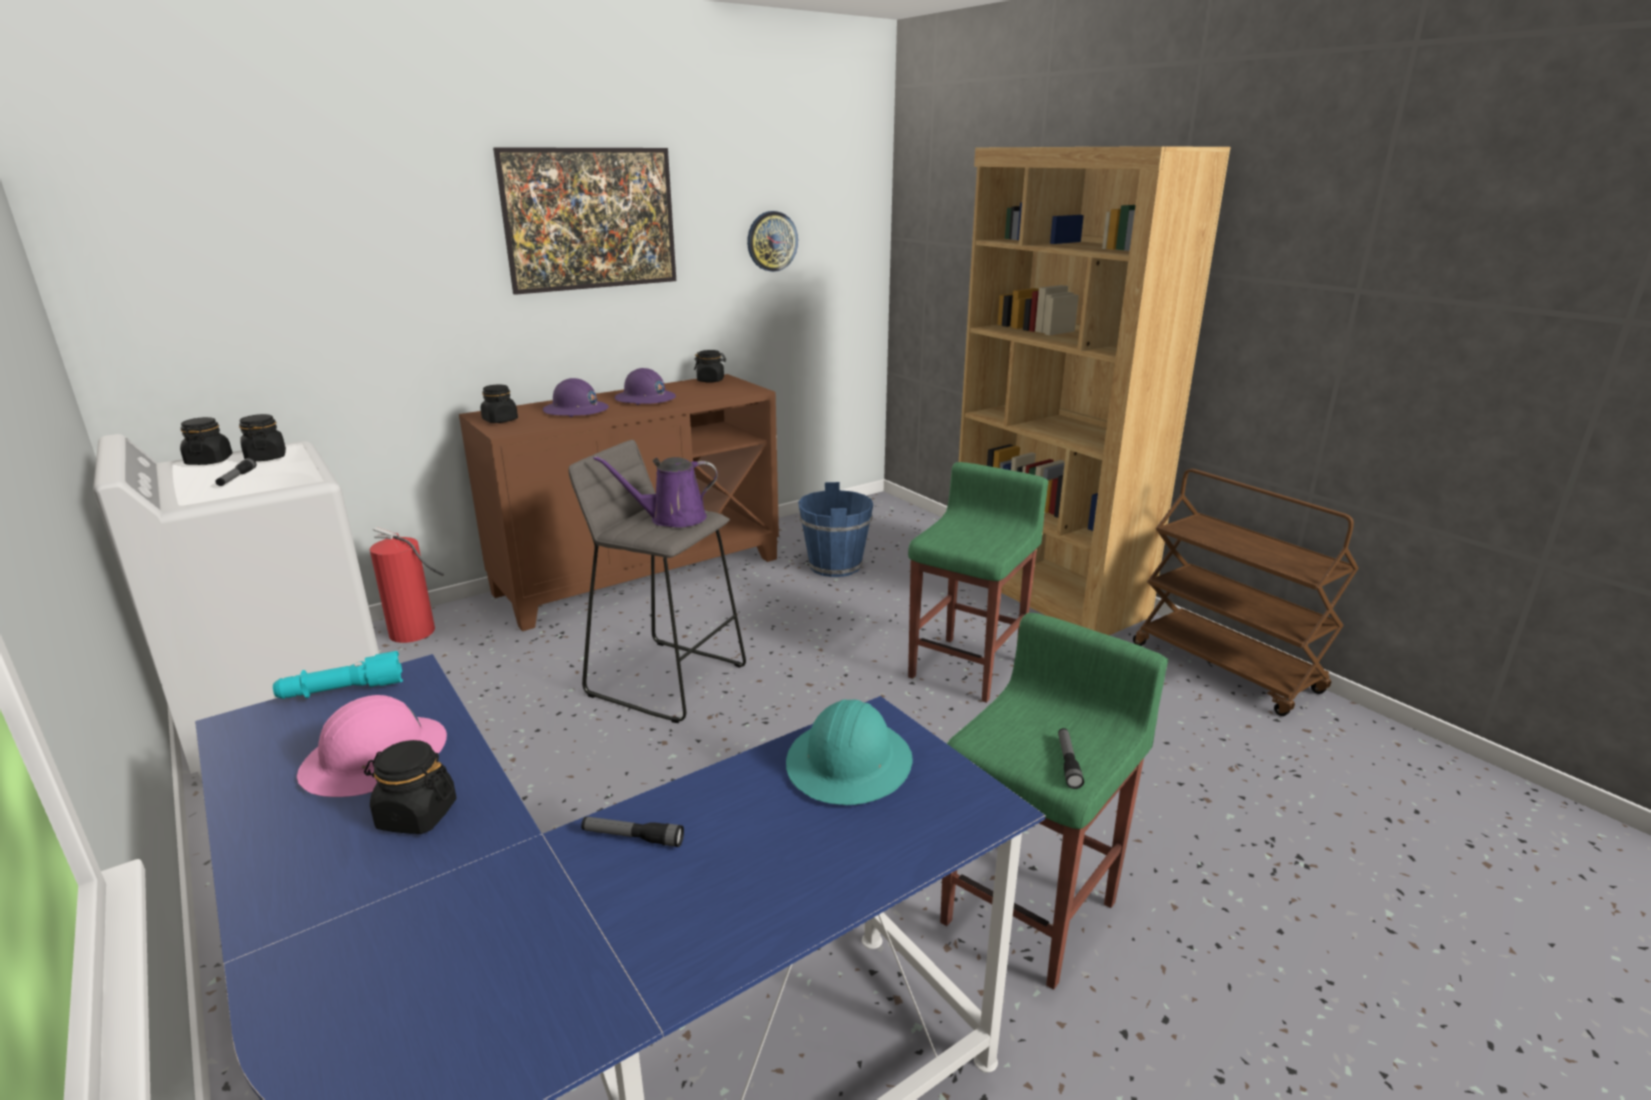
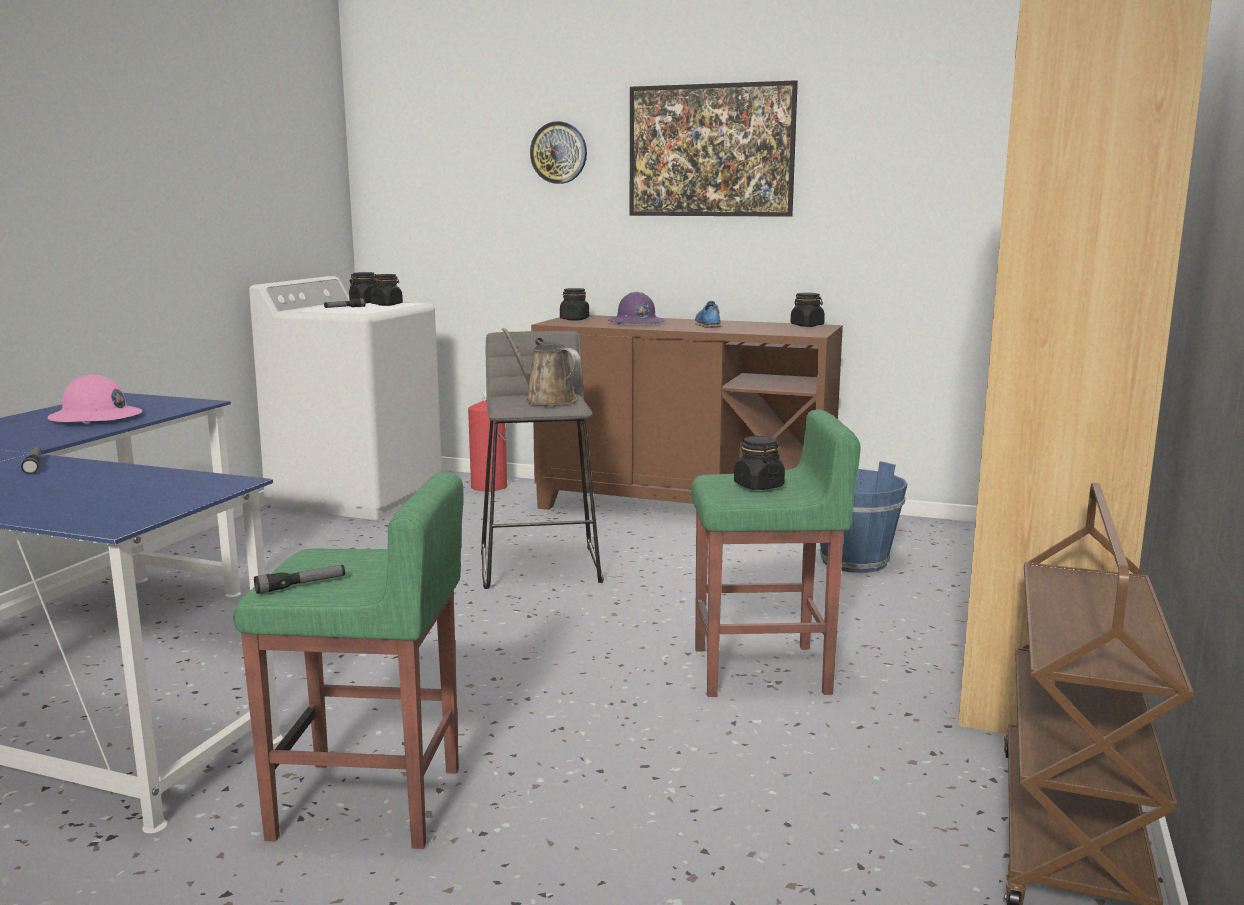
camera: 55 degrees right, 10 degrees down
turquoise flashlight [273,651,403,699] -> none
black jar [364,740,457,834] -> black jar moved to [734,436,785,490]
purple watering can [593,456,717,528] -> brown watering can [501,328,581,405]
purple hard hat [615,368,676,405] -> blue shoe [695,301,722,328]
wall clock [747,211,798,272] -> wall clock moved to [530,121,587,184]
turquoise hard hat [786,699,913,805] -> none

